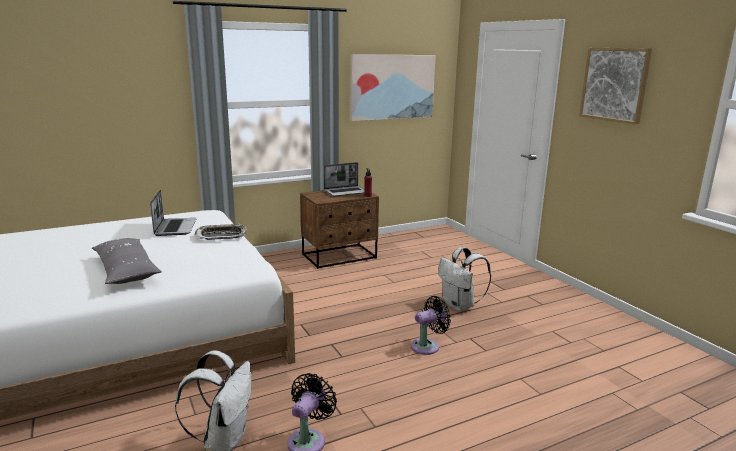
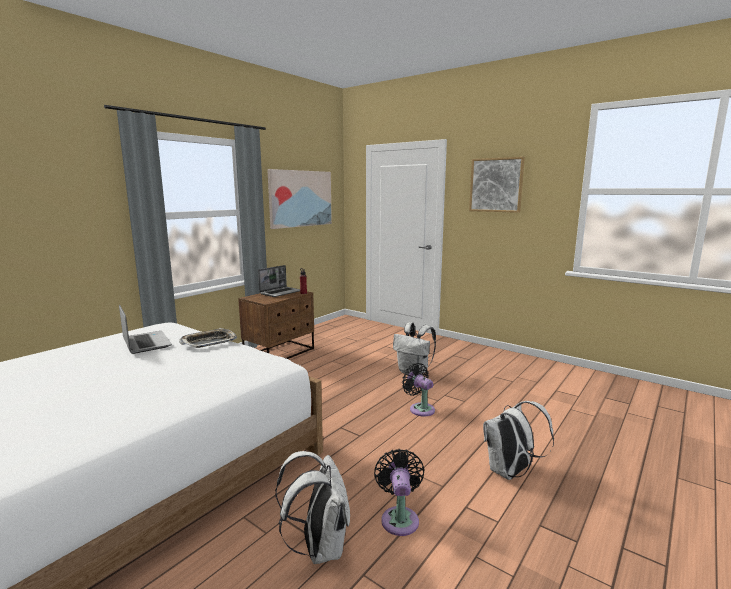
camera: 25 degrees left, 5 degrees down
grey pillow [92,238,162,284] -> none
black fan [411,296,451,355] -> black fan turned 75 degrees counterclockwise [402,363,435,416]
none -> white backpack [483,401,554,480]

